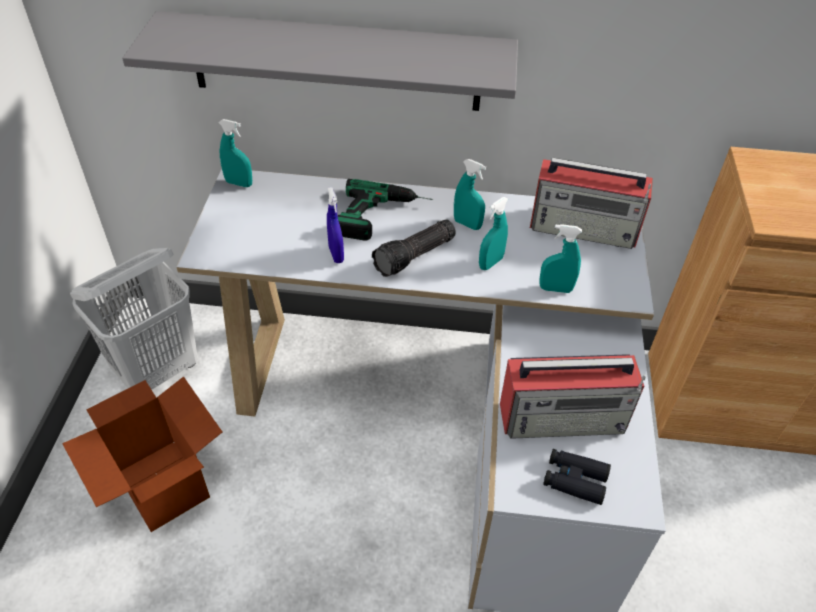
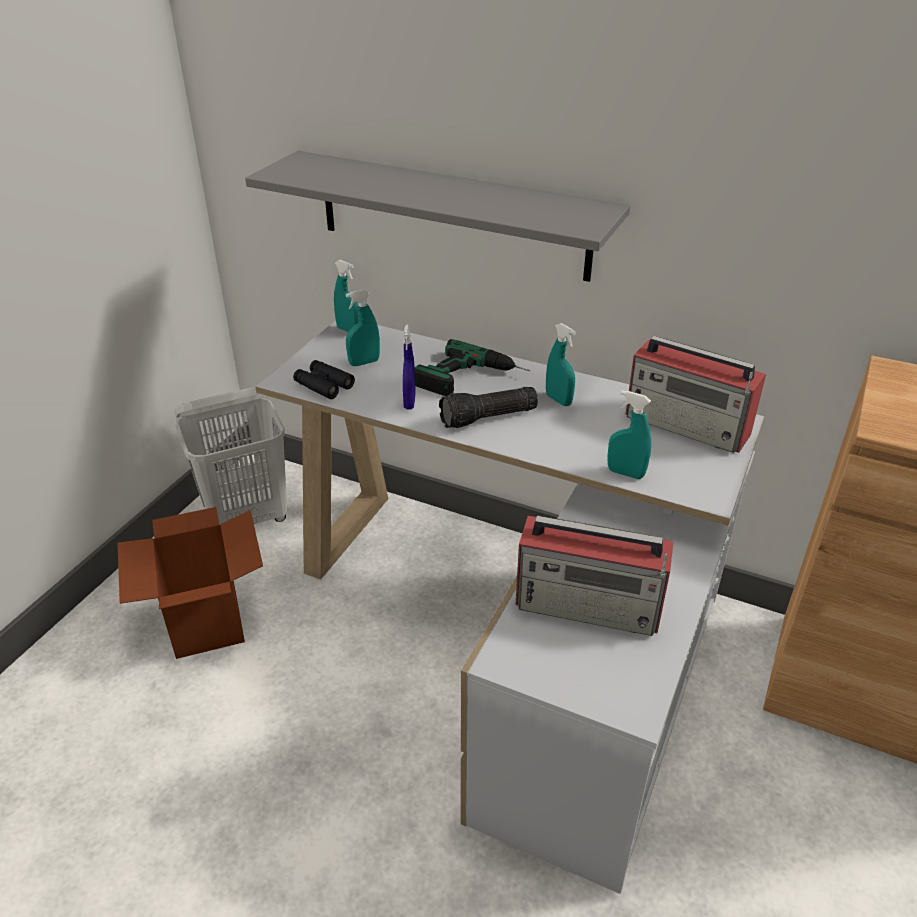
camera: 20 degrees right, 10 degrees down
turquoise spray bottle [479,197,508,270] -> turquoise spray bottle moved to [346,290,380,366]
black binoculars [543,449,611,505] -> black binoculars moved to [293,360,355,399]

